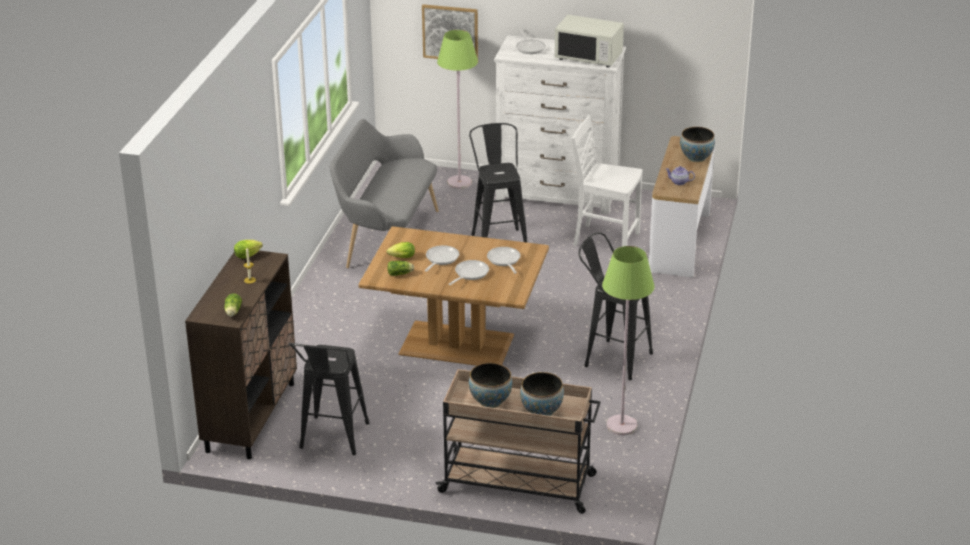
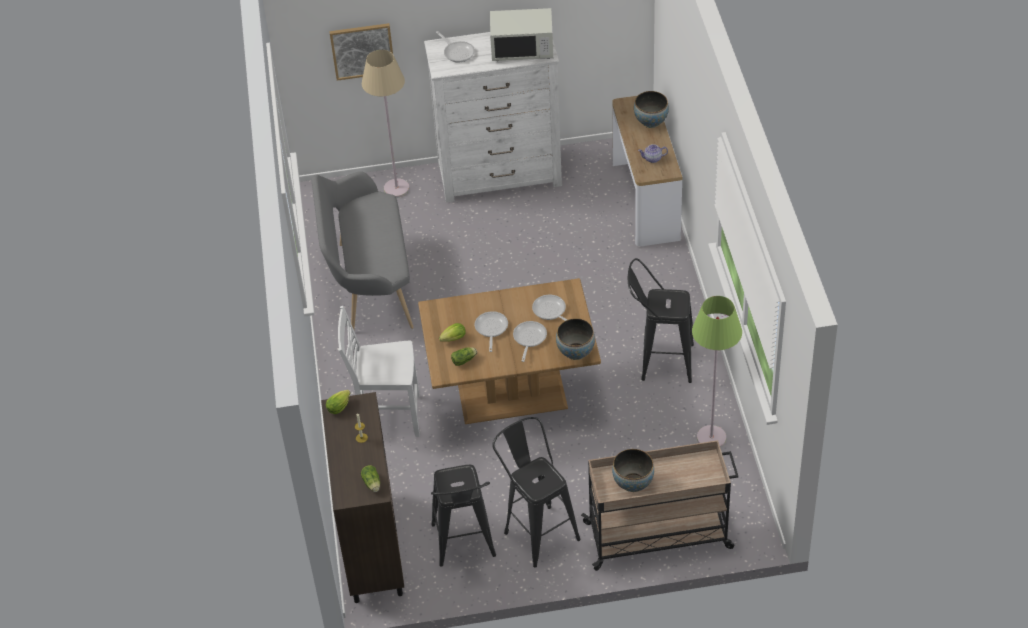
camera: 20 degrees left, 15 degrees up
green floor lamp [437,30,478,189] -> beige floor lamp [362,50,410,198]
black stool [469,123,527,242] -> black stool moved to [493,417,581,567]
bowl [520,372,564,416] -> bowl moved to [556,318,595,360]
white chair [572,115,642,247] -> white chair moved to [338,306,420,437]

